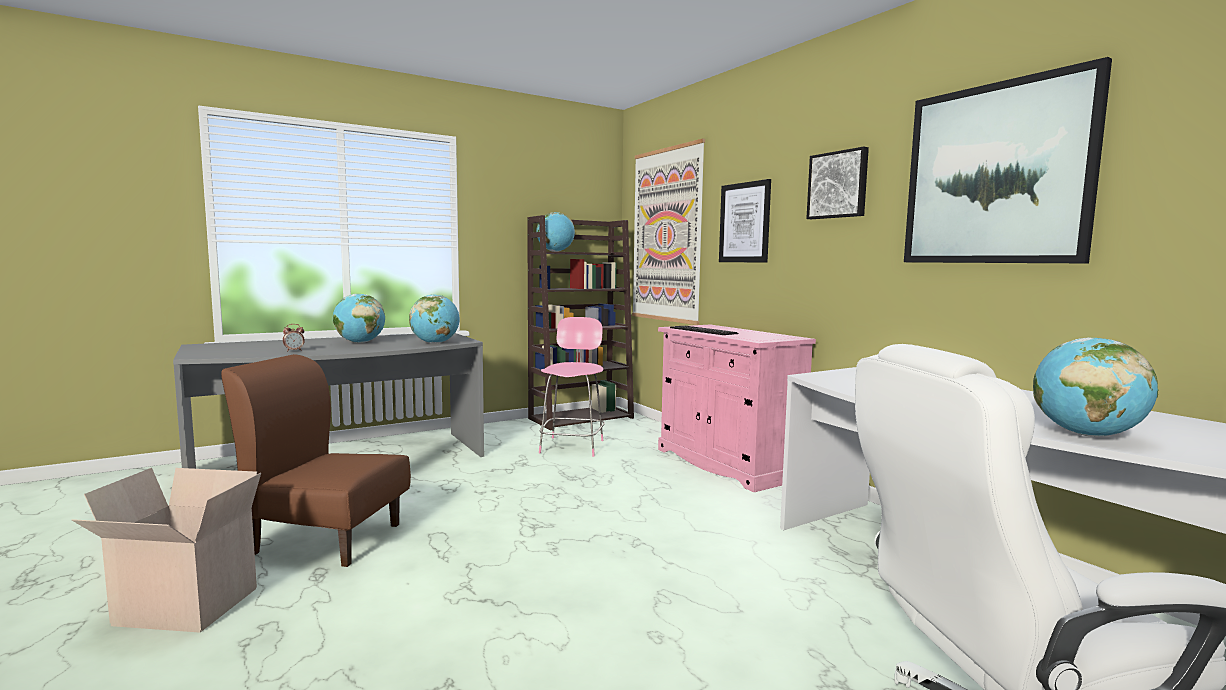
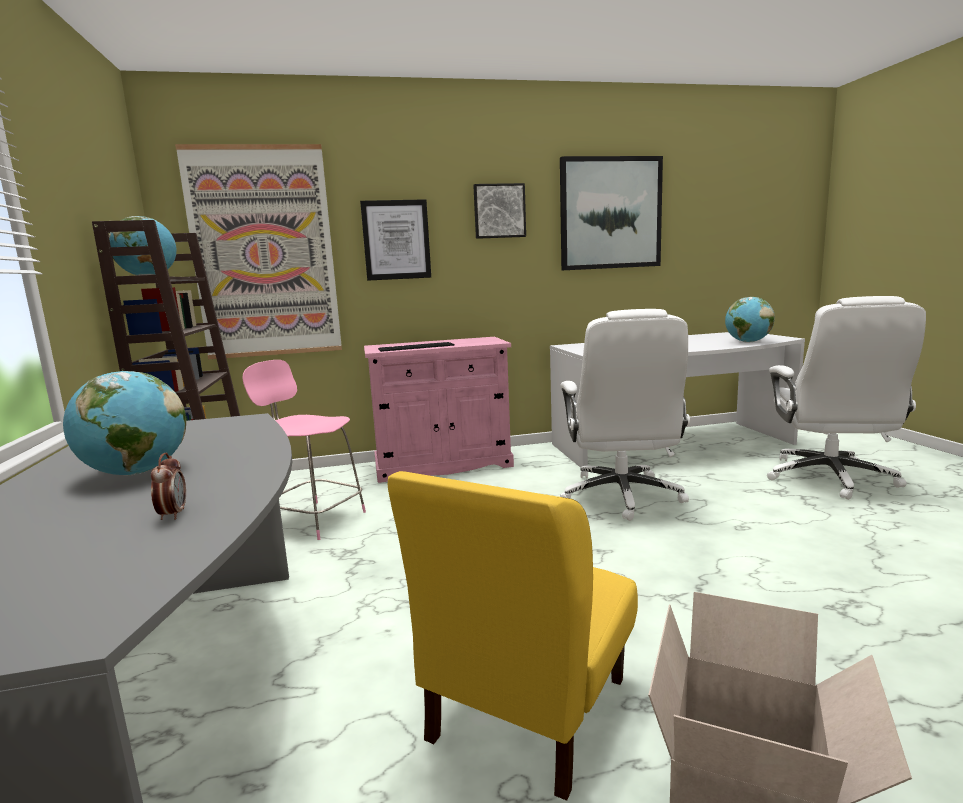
camera: 70 degrees left, 5 degrees up
brown chair [221,354,411,567] -> yellow chair [388,471,638,801]
globe [409,294,460,344] -> none
none -> white office chair [559,309,690,521]

